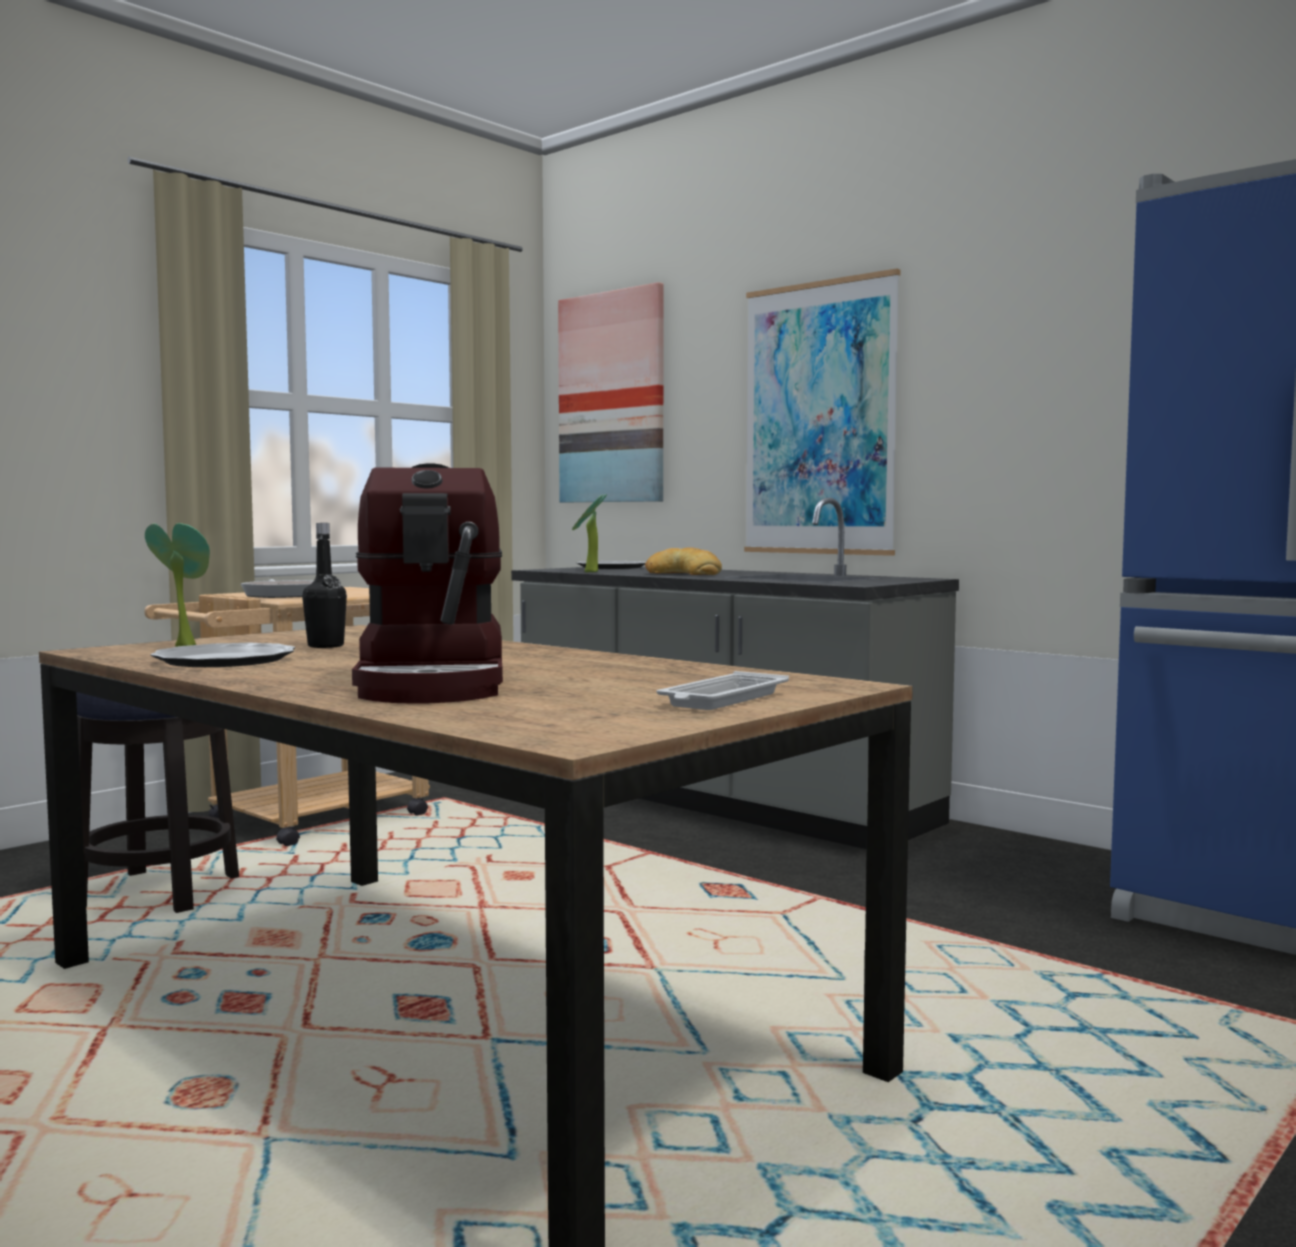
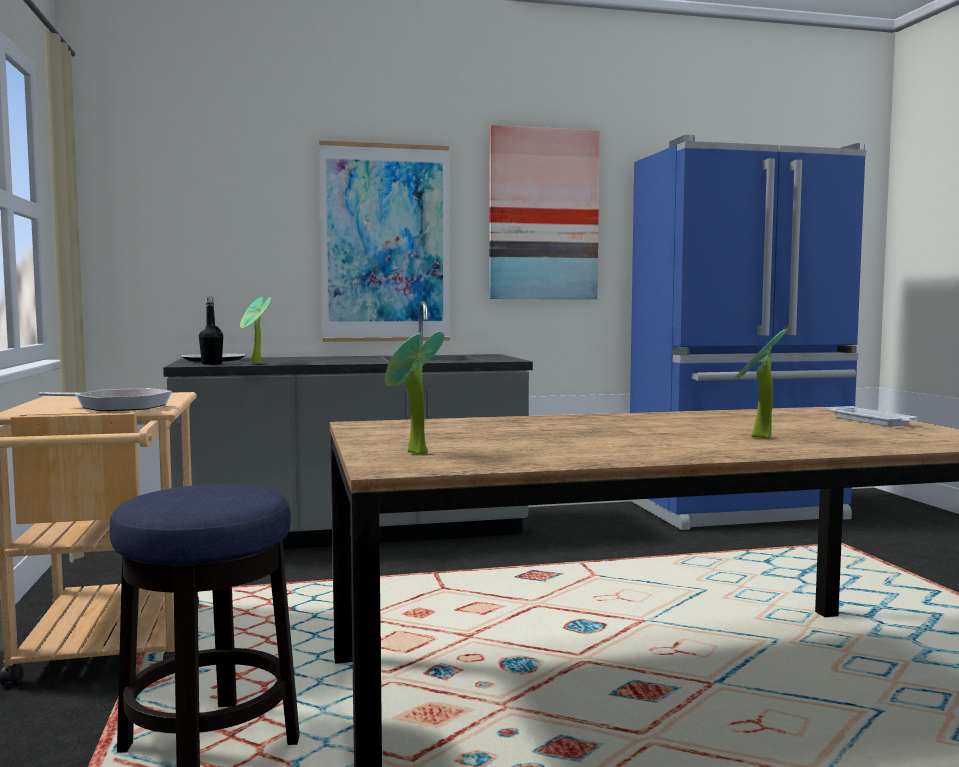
camera: 55 degrees left, 0 degrees up
plate [150,643,295,667] -> none
black bottle [302,523,347,648] -> black bottle moved to [199,297,223,365]
coffee machine [352,463,503,704] -> potted plant [735,329,789,438]
picture [558,282,664,502] -> picture moved to [489,125,600,299]
bread [645,547,722,575] -> none

